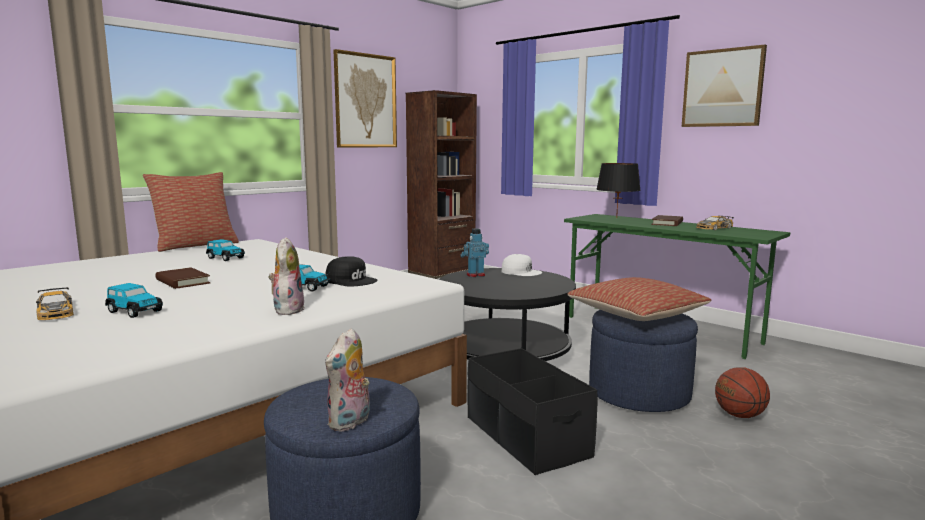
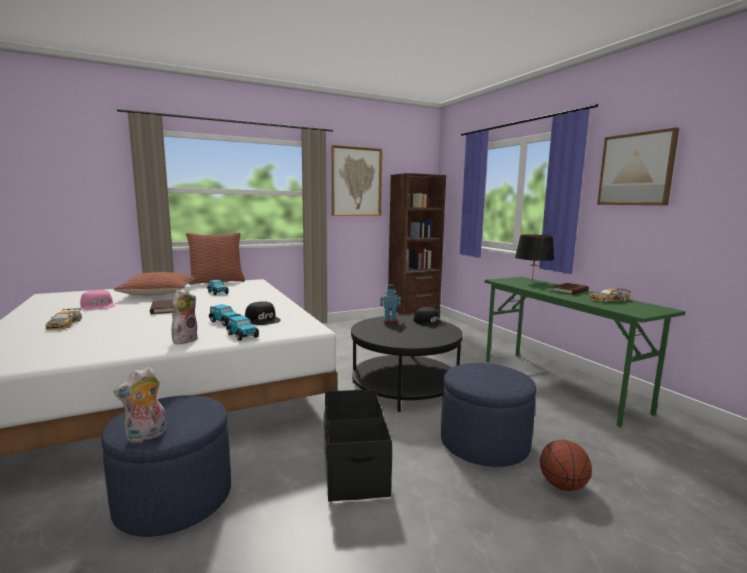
camera: 20 degrees right, 0 degrees up
toy car [105,283,163,318] -> toy car moved to [226,315,259,341]
white cap [502,254,542,276] -> black cap [413,307,446,327]
pillow [567,277,711,321] -> pillow moved to [114,272,194,296]
none -> pink cap [80,290,116,310]

